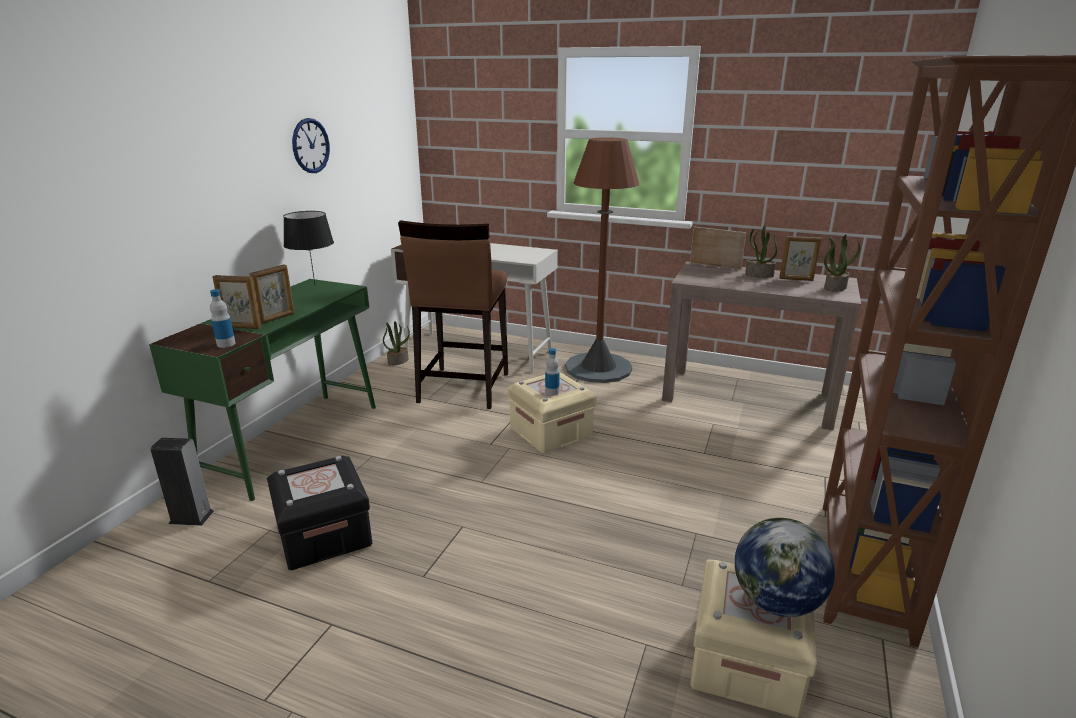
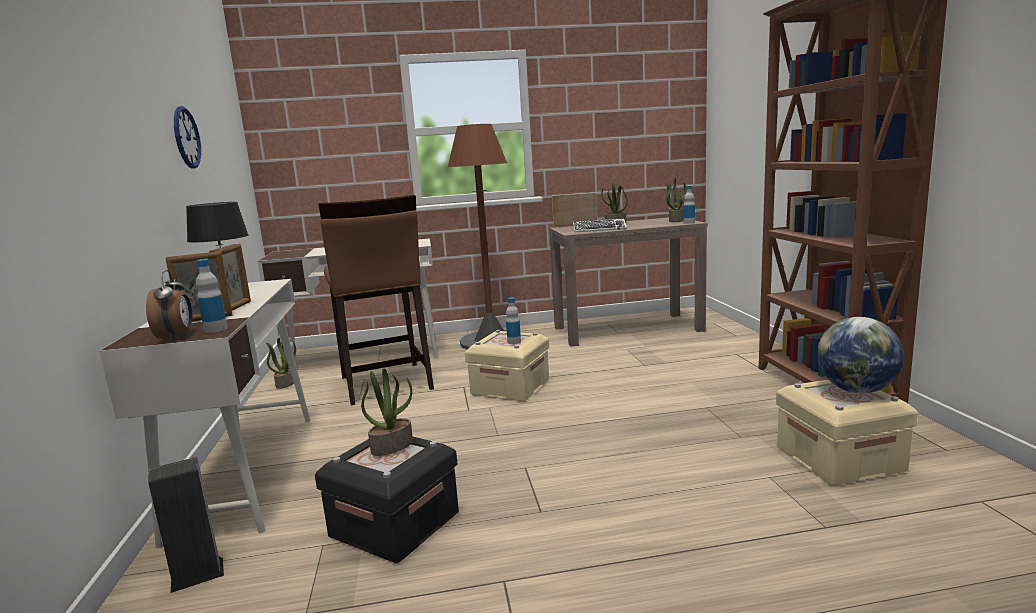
camera: 30 degrees left, 10 degrees down
green desk [149,279,376,501] -> white desk [99,279,310,548]
picture frame [779,236,821,281] -> none
none -> alarm clock [146,270,192,340]
none -> potted plant [361,368,413,456]
none -> keyboard [573,219,627,232]
none -> bottle [684,186,695,224]

